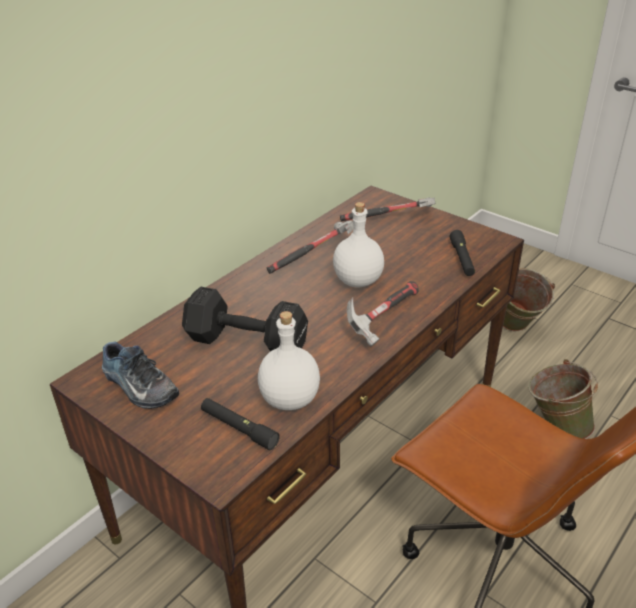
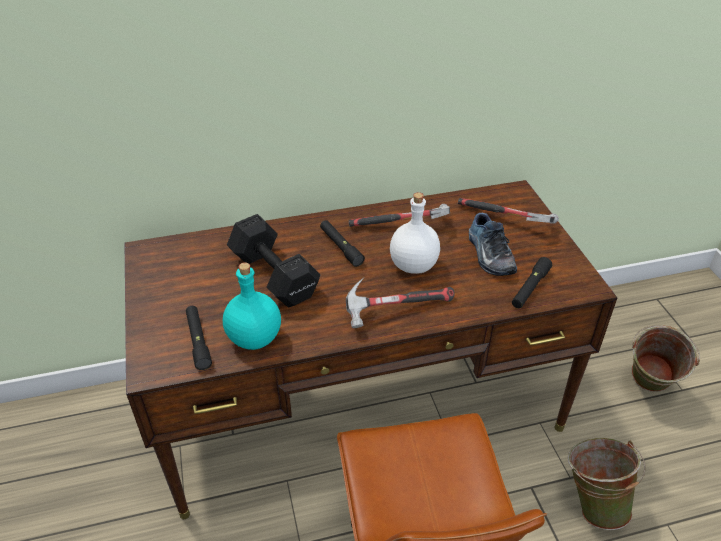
camera: 35 degrees right, 5 degrees up
shoe [102,341,179,409] -> shoe moved to [469,213,517,276]
white bottle [258,311,320,410] -> turquoise bottle [223,263,281,350]
none -> black flashlight [320,220,365,267]

